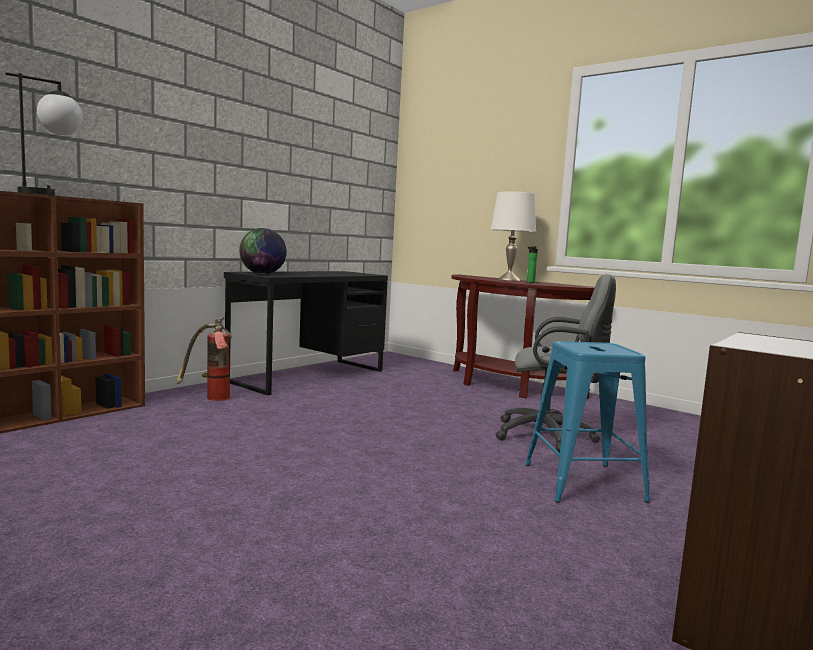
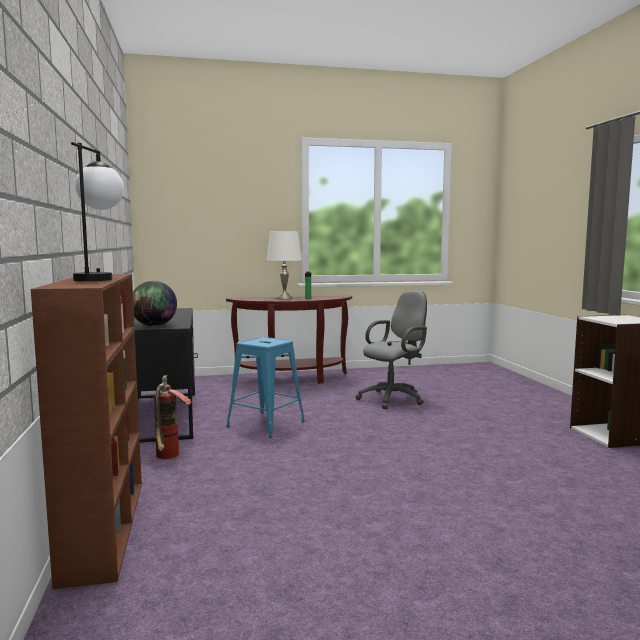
camera: 50 degrees left, 0 degrees up
blue stool [525,341,650,503] -> blue stool moved to [226,337,305,437]

